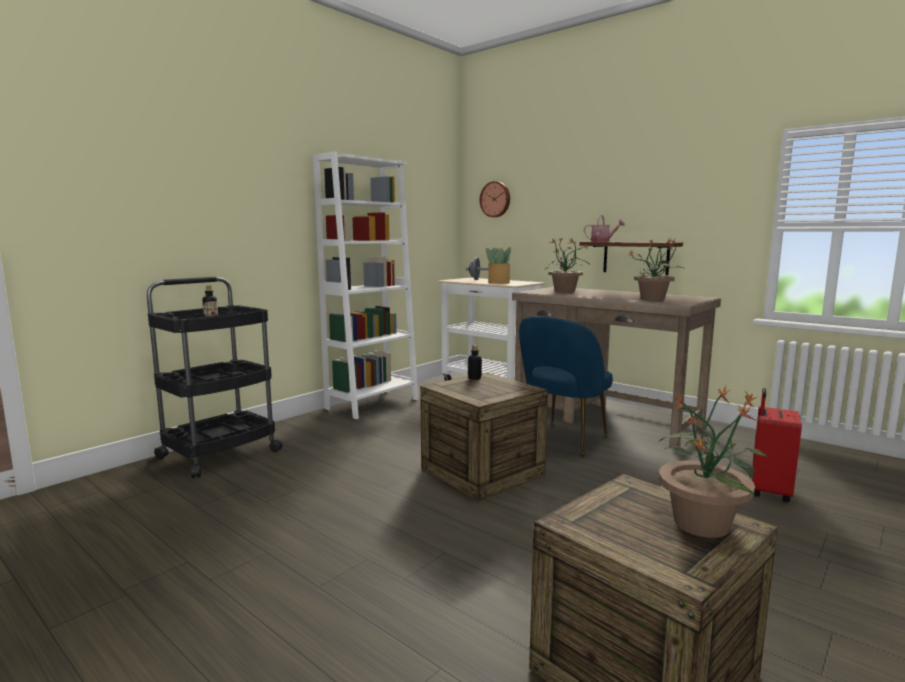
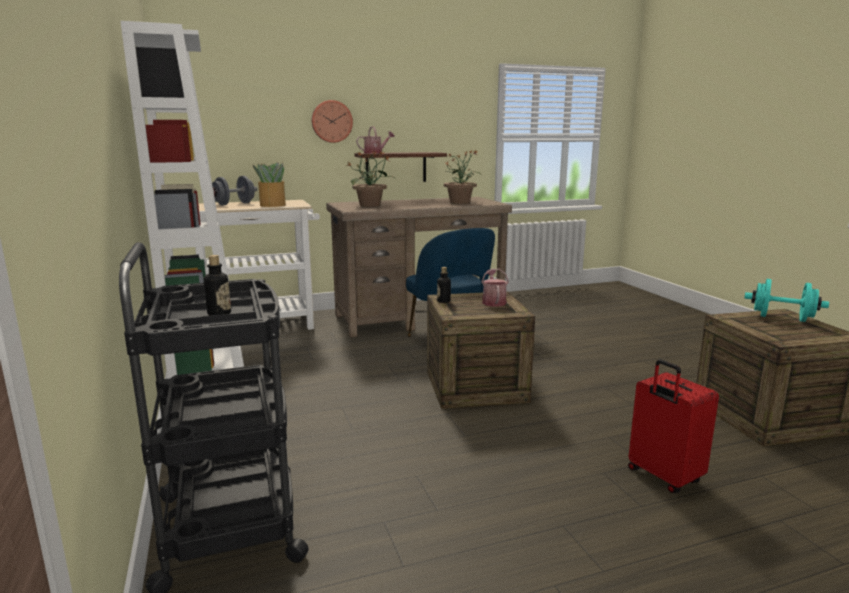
camera: 60 degrees left, 5 degrees up
wall clock [480,181,510,217] -> wall clock moved to [312,100,353,143]
potted plant [659,385,769,538] -> turquoise dumbbell [744,279,829,322]
red suitcase [752,388,802,502] -> red suitcase moved to [628,359,719,493]
none -> watering can [482,269,509,307]

